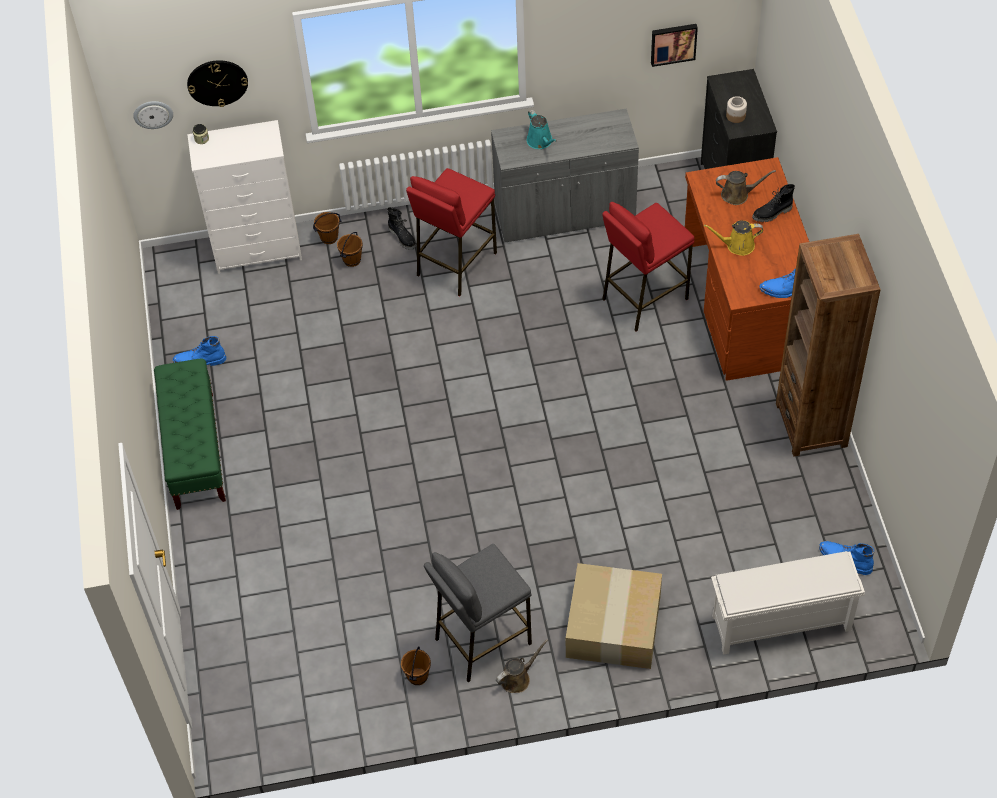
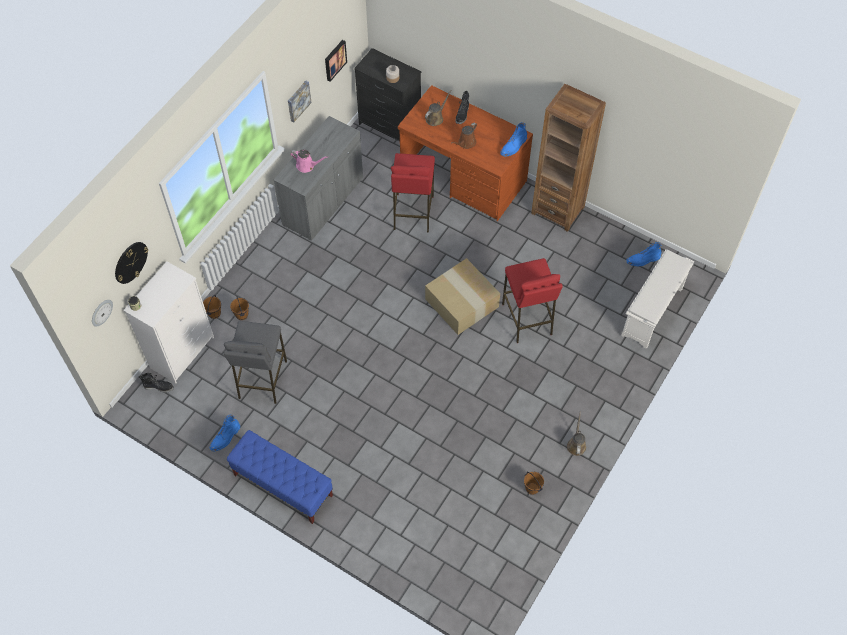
camera: 50 degrees left, 5 degrees up
green bench [154,358,226,510] -> blue bench [227,430,333,524]
black boot [387,207,416,250] -> black boot moved to [139,373,174,393]
red stool [406,168,497,296] -> red stool moved to [502,258,563,343]
grey stool [424,544,532,682] -> grey stool moved to [224,321,287,404]
turquoise watering can [527,110,557,149] -> pink watering can [290,150,328,173]
cardboard box [566,563,662,669] -> cardboard box moved to [425,258,500,335]
yellow watering can [704,220,763,256] -> brown watering can [452,123,477,149]
none -> picture [288,81,311,123]

